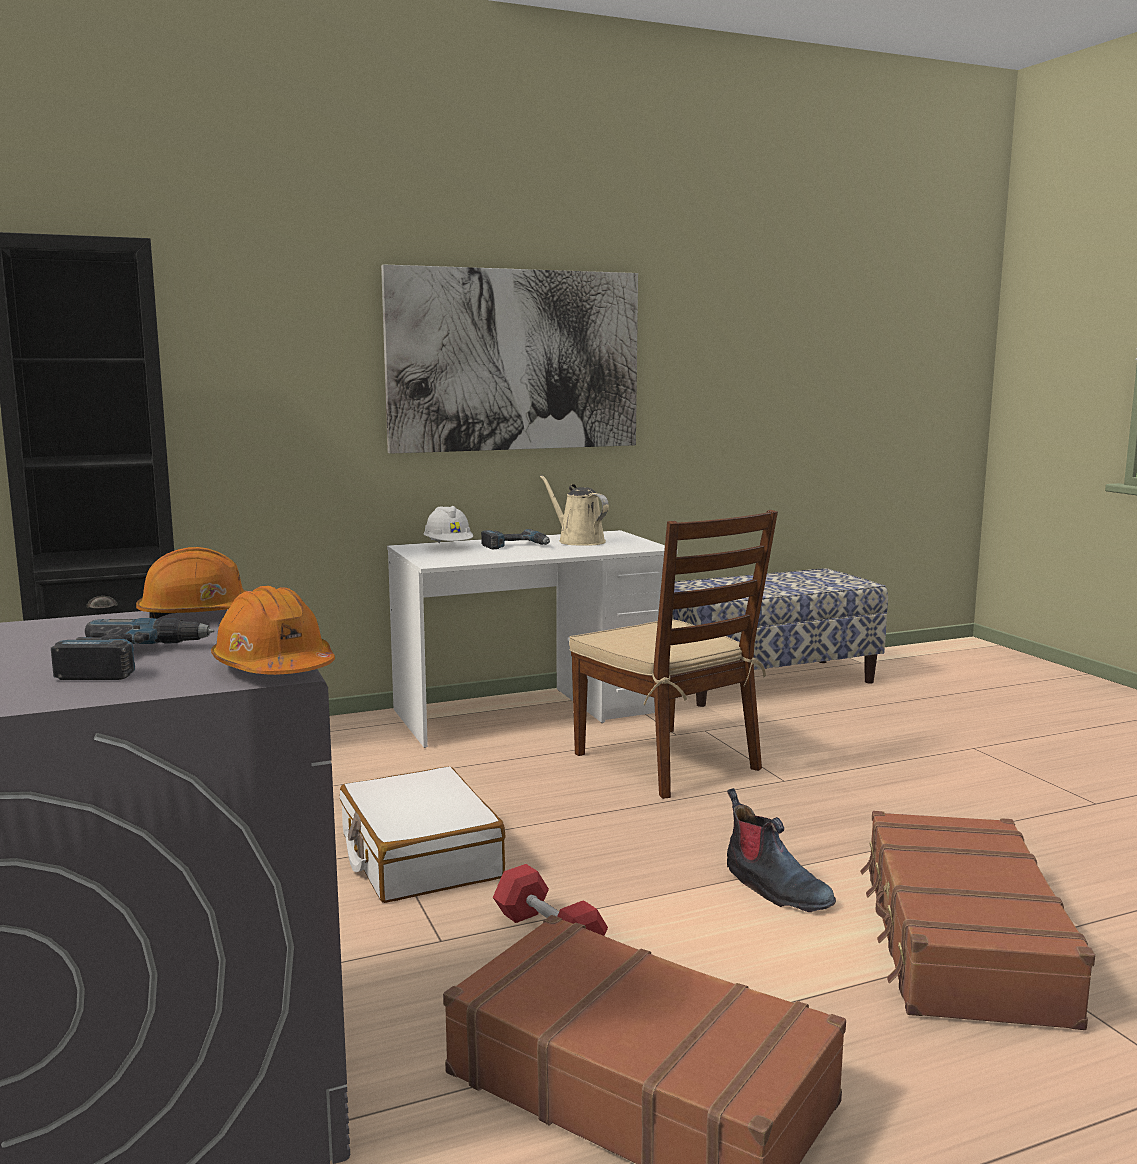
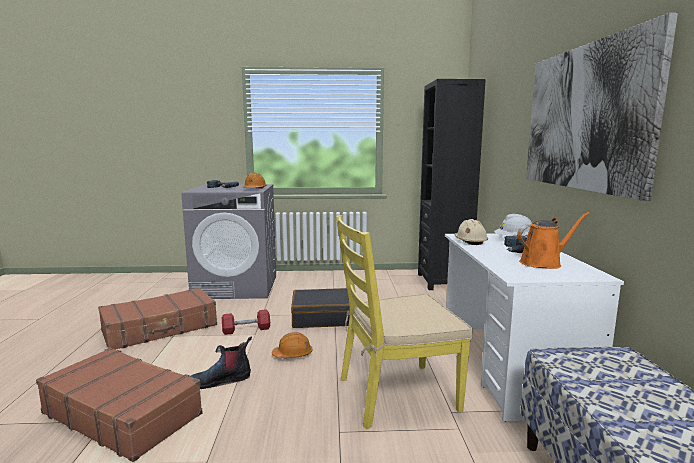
camera: 110 degrees right, 0 degrees up
orange hard hat [211,586,335,675] -> orange hard hat moved to [272,332,312,358]
white suitcase [340,766,506,903] -> black suitcase [291,288,350,328]
beige watering can [540,475,609,546] -> orange watering can [517,212,589,269]
brown chair [569,510,778,799] -> yellow chair [336,215,473,429]
none -> beige hard hat [455,219,488,245]

